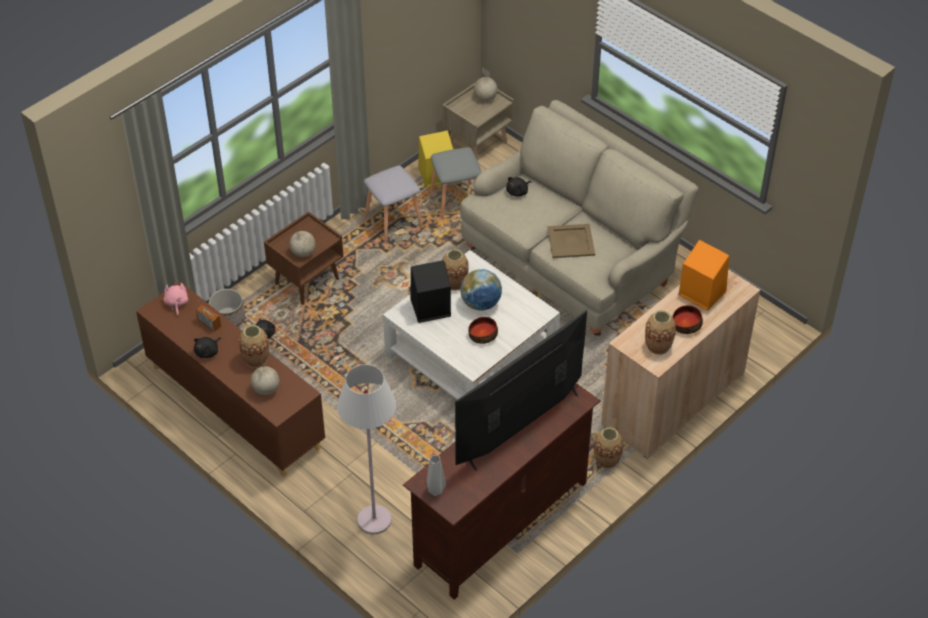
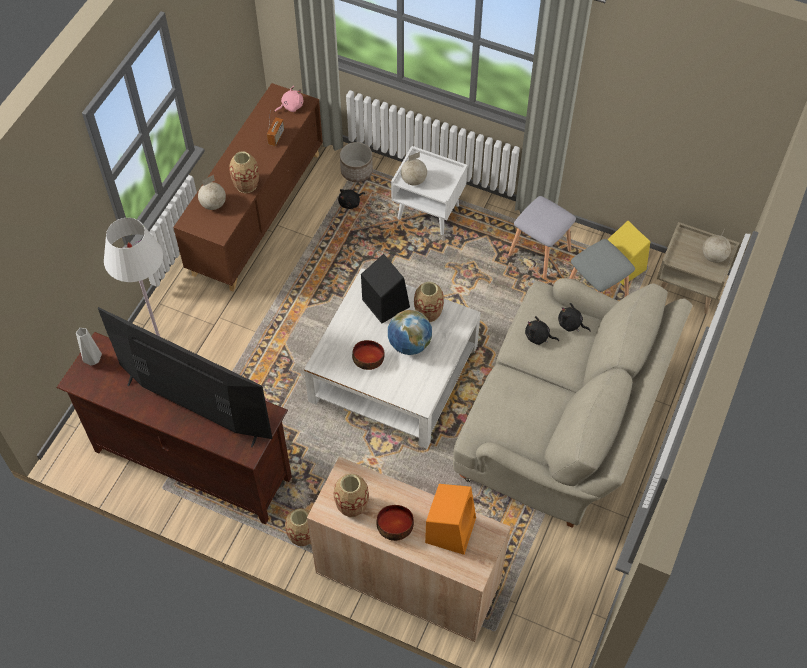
camera: 70 degrees right, 10 degrees up
black plush toy [194,337,221,358] -> black plush toy moved to [525,316,559,345]
brown nightstand [264,211,343,305] -> white nightstand [391,146,468,235]
beige tray [548,224,595,258] -> none

